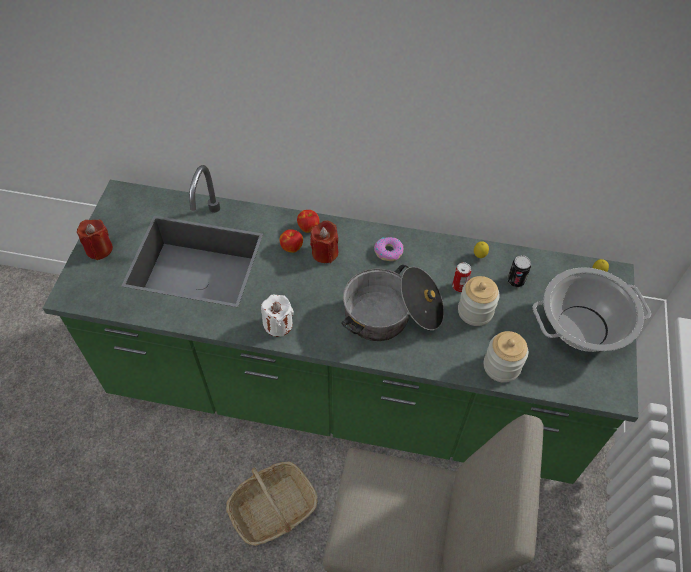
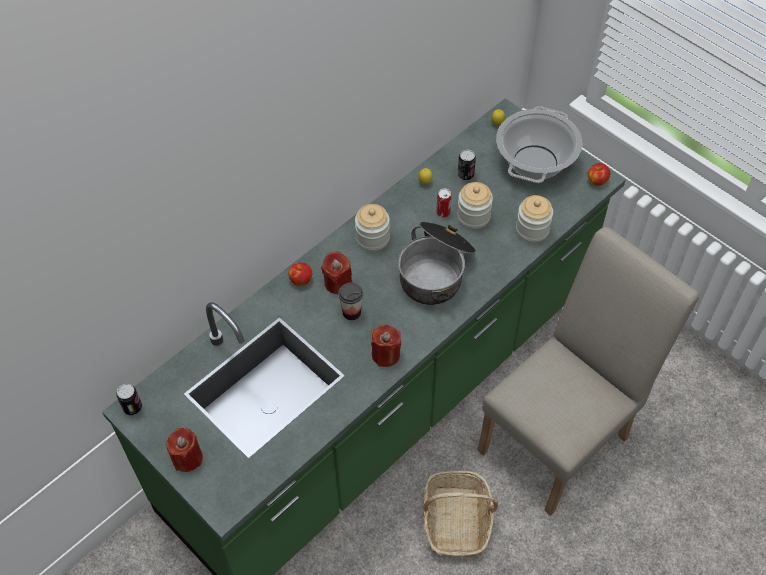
camera: 55 degrees left, 0 degrees up
white candle [261,295,294,337] -> red candle [371,325,401,367]
apple [280,229,303,253] -> apple moved to [588,163,610,186]
donut [374,237,403,261] -> jar [355,204,390,251]
none -> can [116,383,142,415]
none -> cup [338,283,363,320]

